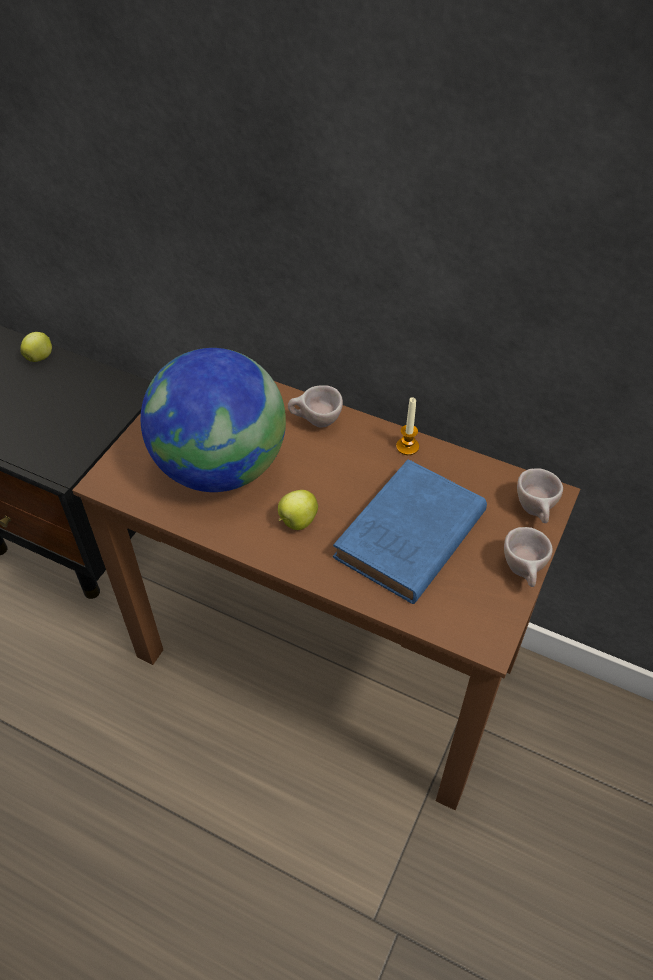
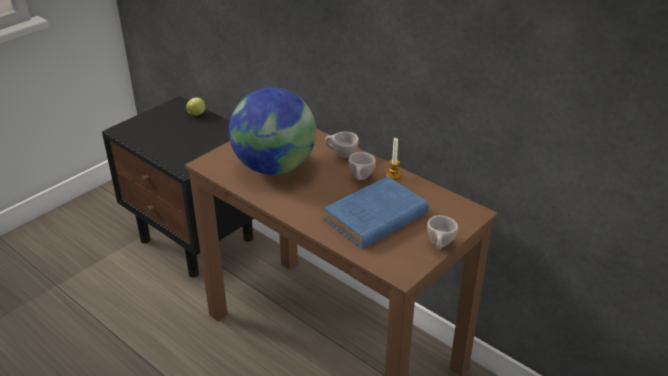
camera: 15 degrees right, 15 degrees down
apple [278,490,318,530] -> none
beige cup [517,468,563,523] -> beige cup moved to [348,152,376,180]

